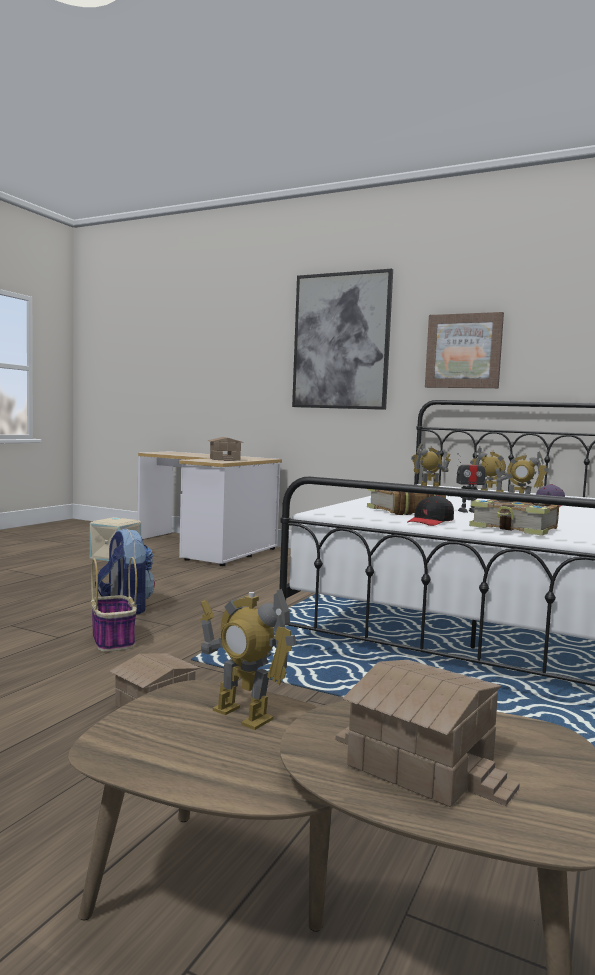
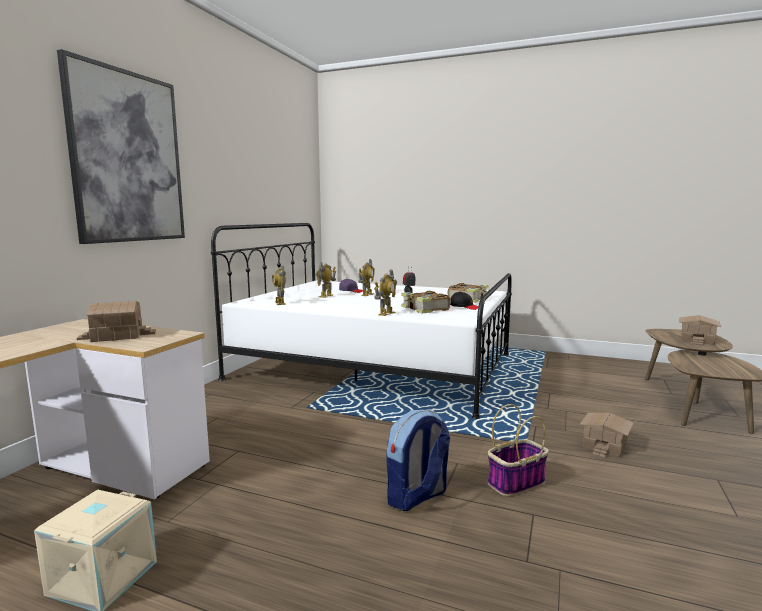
camera: 95 degrees left, 5 degrees up
toy robot [200,589,296,730] -> toy robot moved to [374,269,397,316]
picture [425,312,504,388] -> none

